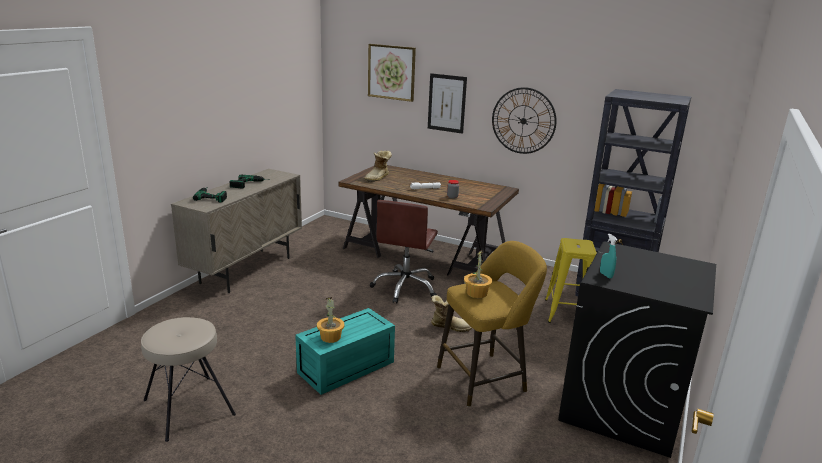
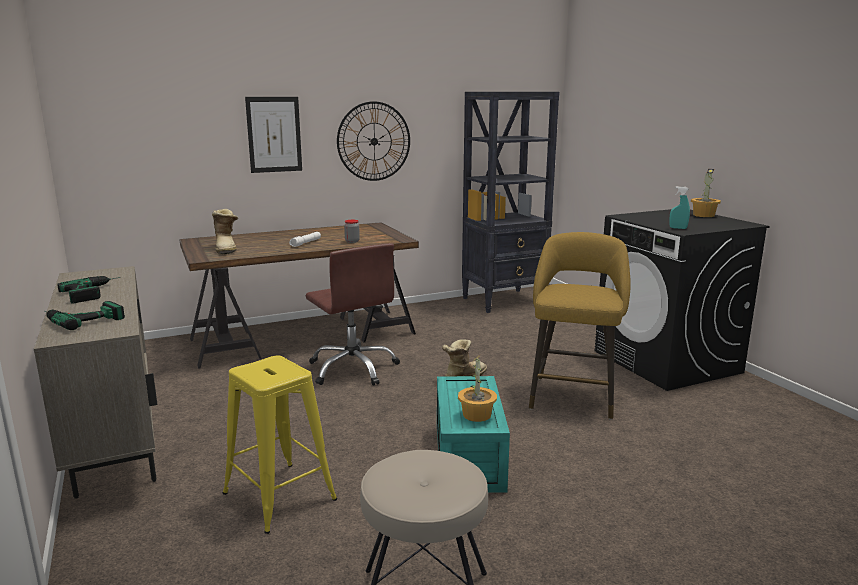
camera: 50 degrees left, 5 degrees down
picture [368,44,416,102] -> none
potted plant [464,250,493,298] -> potted plant moved to [691,169,721,217]
yellow stool [545,238,597,323] -> yellow stool moved to [223,355,337,534]

